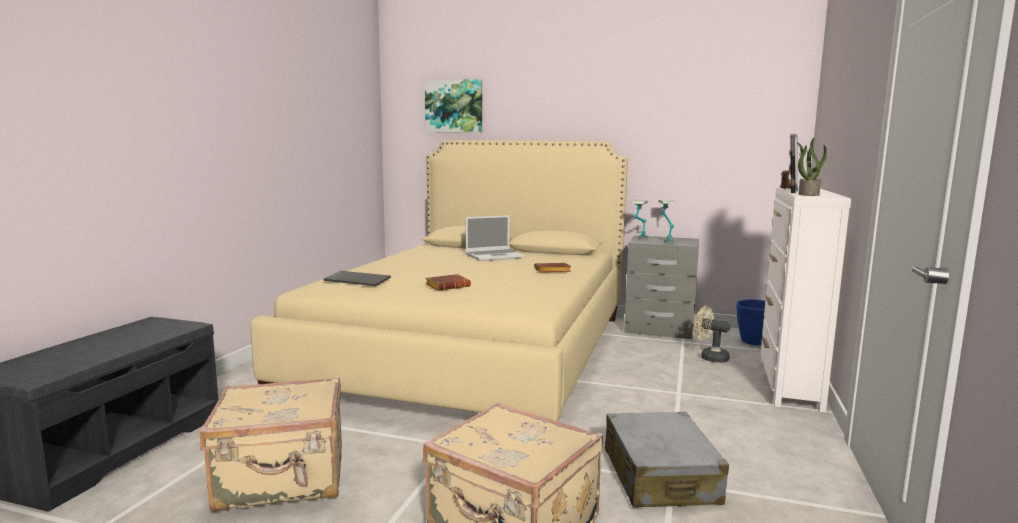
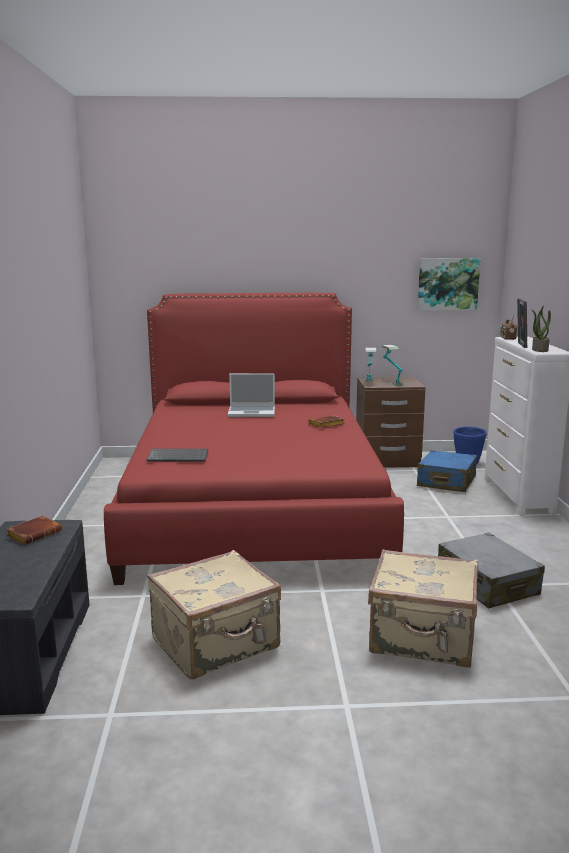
camera: 20 degrees left, 5 degrees up
beige bed [251,140,628,421] -> red bed [104,293,404,585]
picture [425,79,482,133] -> picture moved to [418,258,481,311]
brown book [426,274,471,291] -> brown book moved to [6,516,62,545]
laptop [466,215,524,261] -> laptop turned 45 degrees clockwise [228,373,275,417]
grey nightstand [624,236,699,339] -> brown nightstand [356,377,426,468]
beige fan [694,306,730,363] -> blue suitcase [417,450,477,492]

